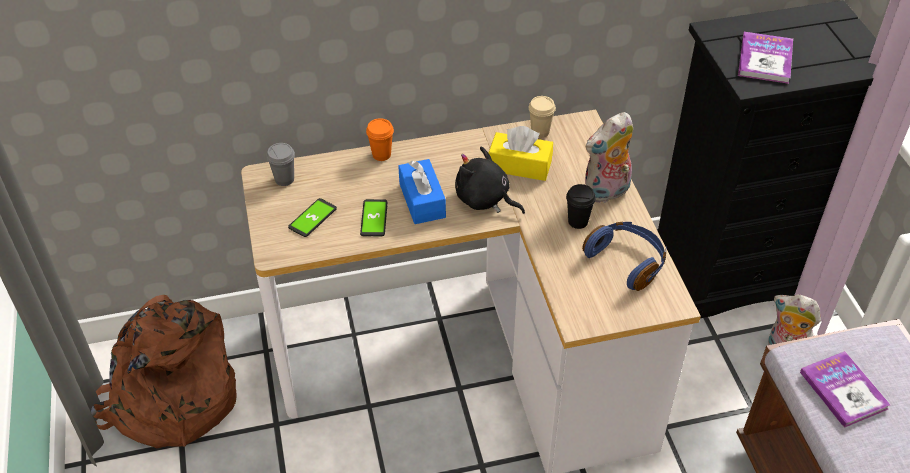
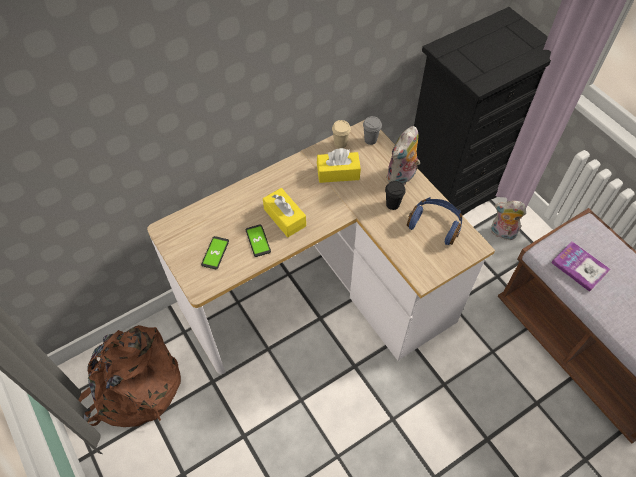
camera: 20 degrees left, 10 degrees up
grey cup [266,143,295,186] -> grey cup moved to [363,116,382,145]
orange cup [366,118,394,161] -> none
blue tissue box [398,159,446,224] -> yellow tissue box [263,188,306,237]
black plush toy [455,147,525,214] -> none
book [738,32,793,84] -> none

